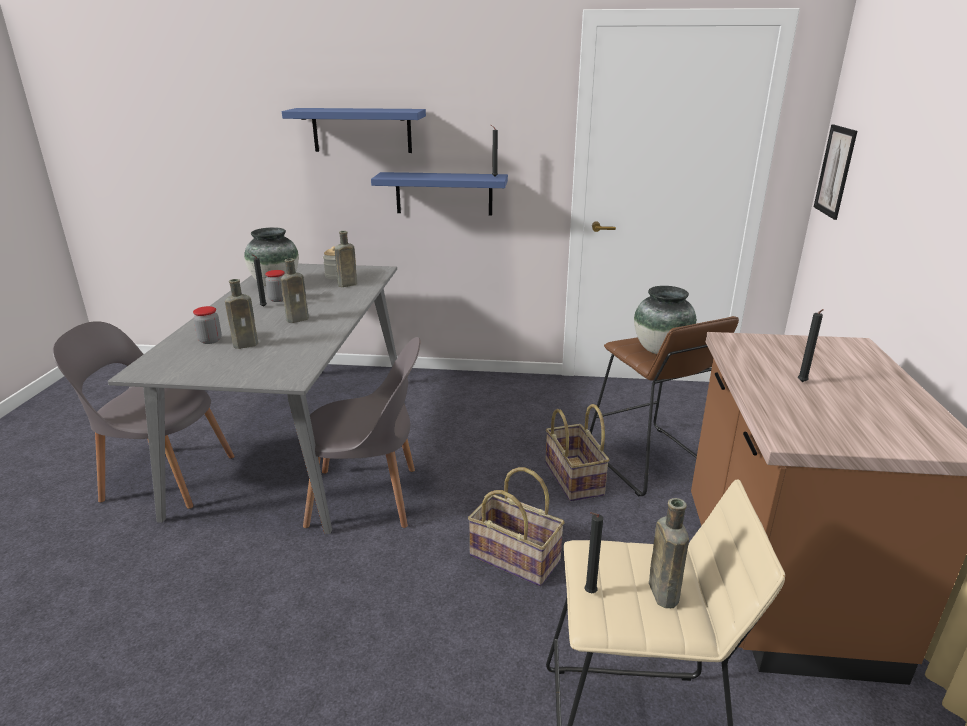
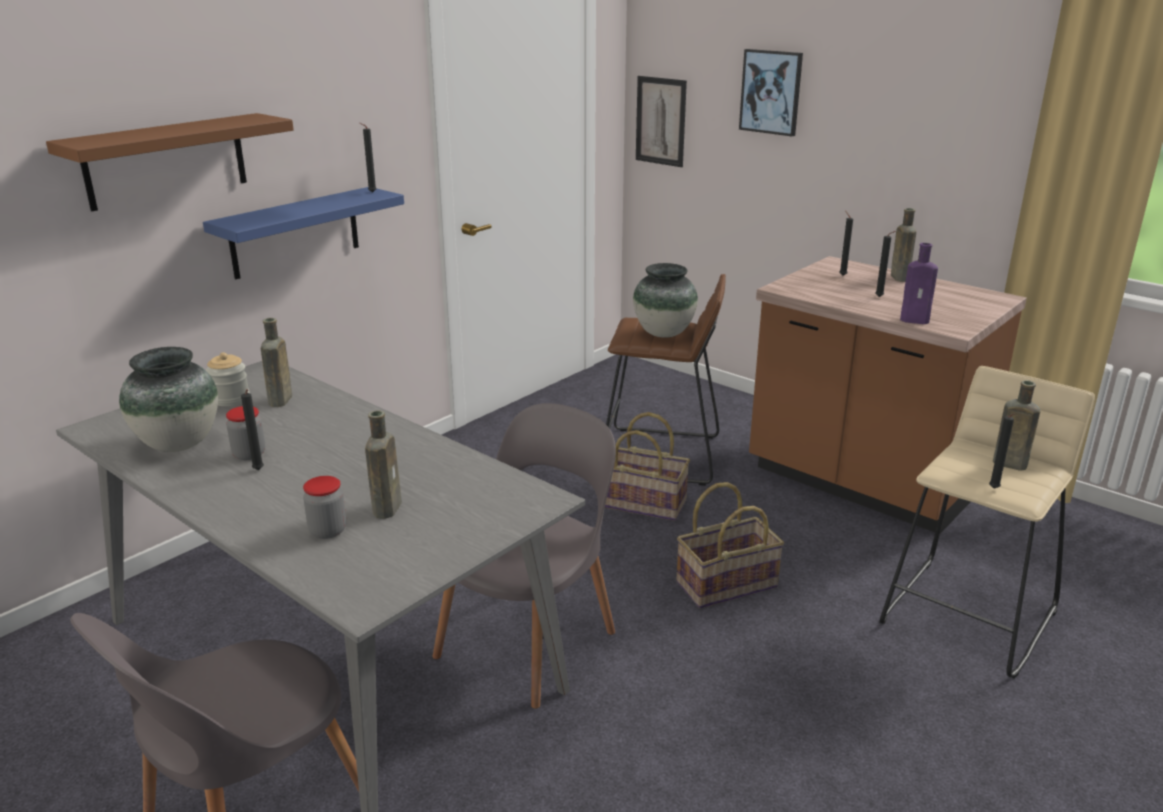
camera: 55 degrees left, 0 degrees up
brown bottle [280,258,309,323] -> brown bottle moved to [891,208,916,282]
blue shelf [282,108,426,153] -> brown shelf [46,113,294,211]
none -> picture [739,49,803,136]
none -> black candle [839,211,853,276]
none -> purple bottle [900,243,938,324]

